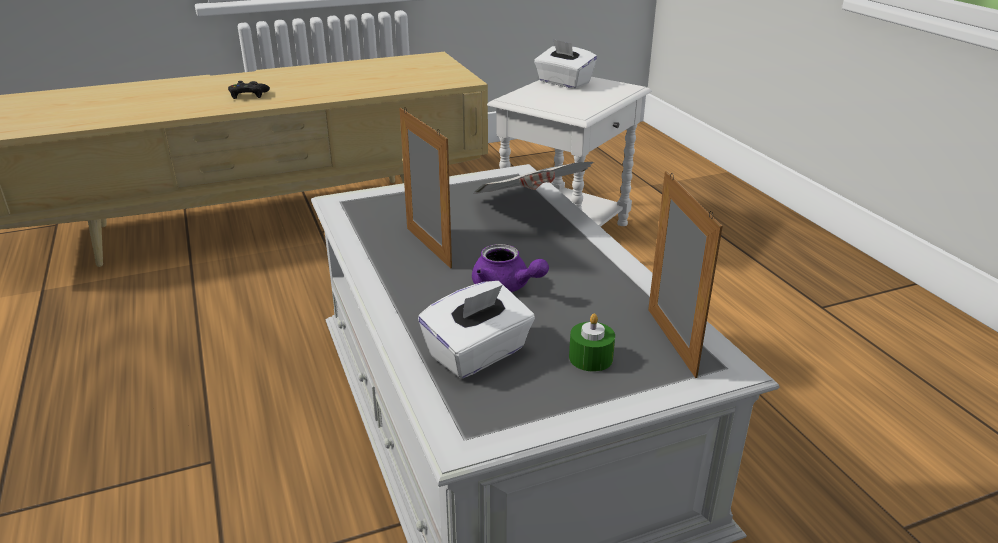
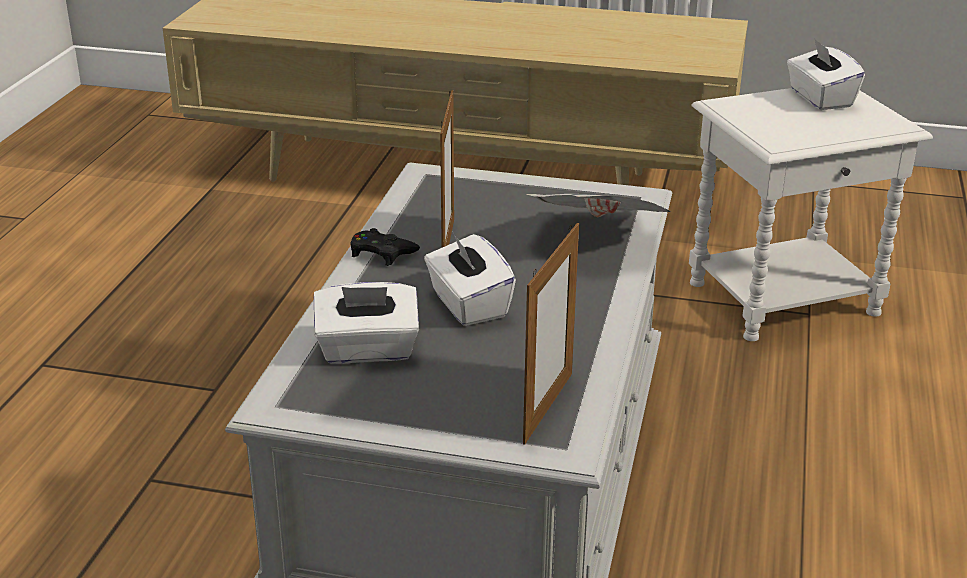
camera: 35 degrees right, 0 degrees up
black game controller [228,81,270,99] -> black game controller moved to [351,228,420,266]
purple teapot [472,244,549,292] -> white tissue box [424,231,516,326]
green candle [569,313,615,372] -> none

